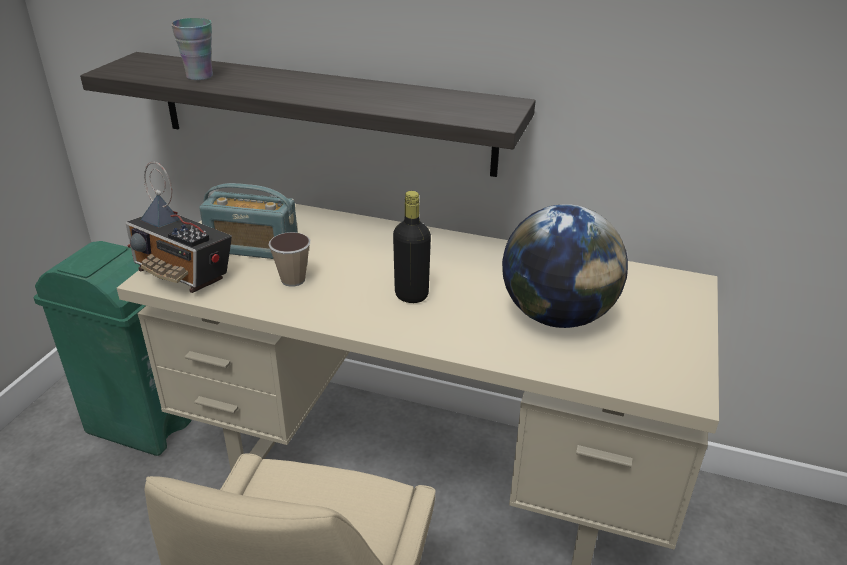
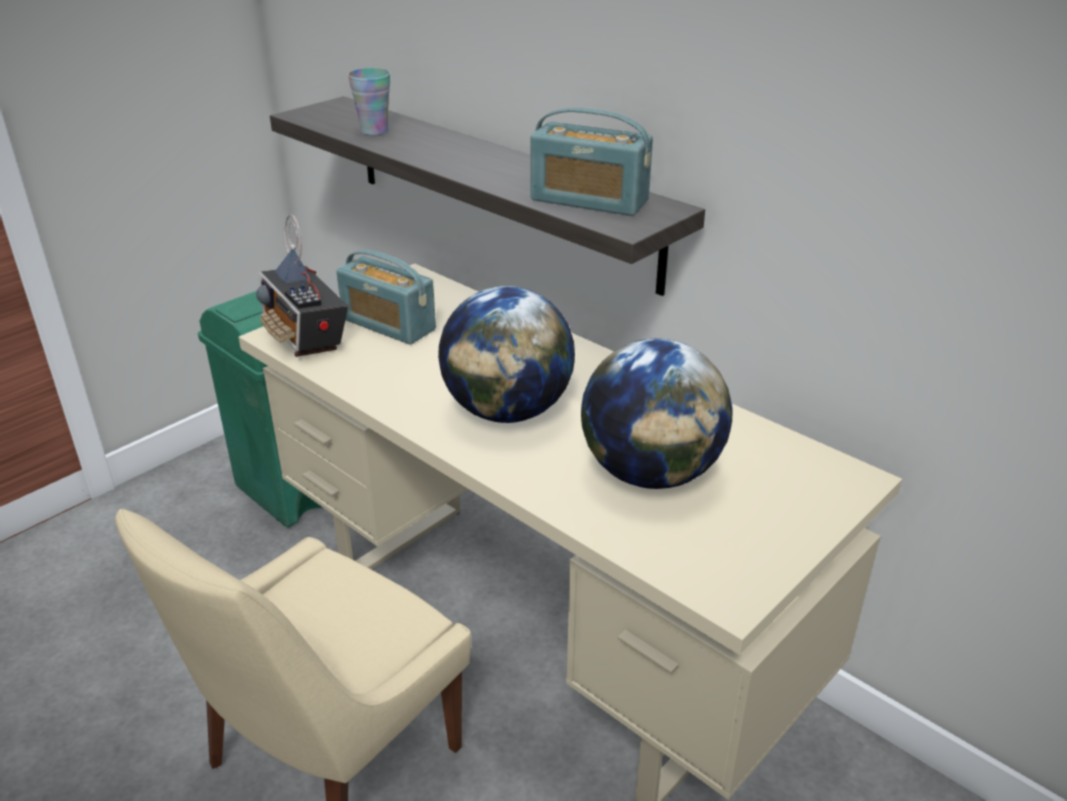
camera: 25 degrees right, 0 degrees up
cup [268,232,310,287] -> none
black bottle [393,191,431,303] -> globe [438,286,575,423]
none -> radio [530,107,653,216]

